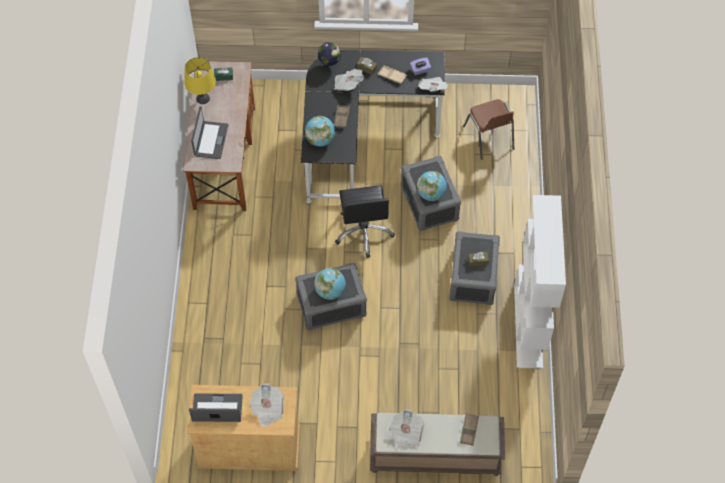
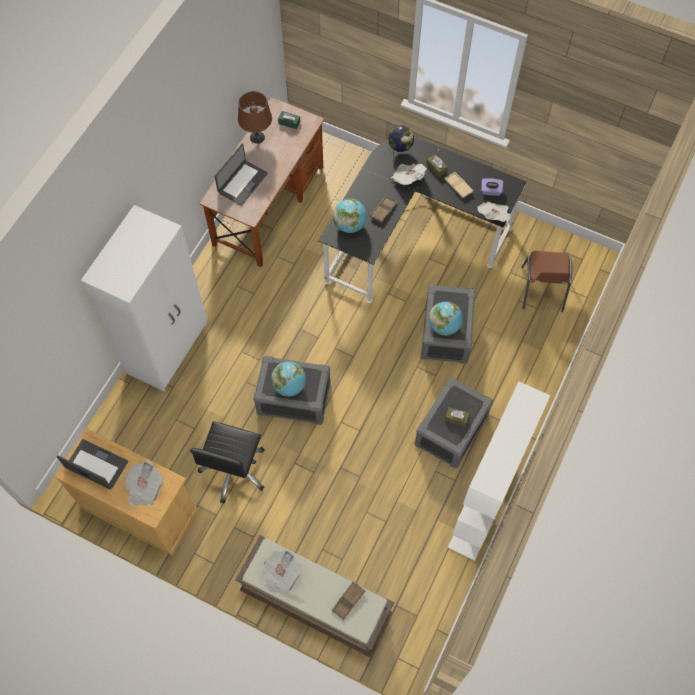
camera: 25 degrees right, 5 degrees up
yellow table lamp [184,57,216,104] -> brown table lamp [238,91,272,144]
black office chair [335,185,395,258] -> black office chair moved to [190,421,265,503]
none -> white wardrobe [81,205,208,391]

